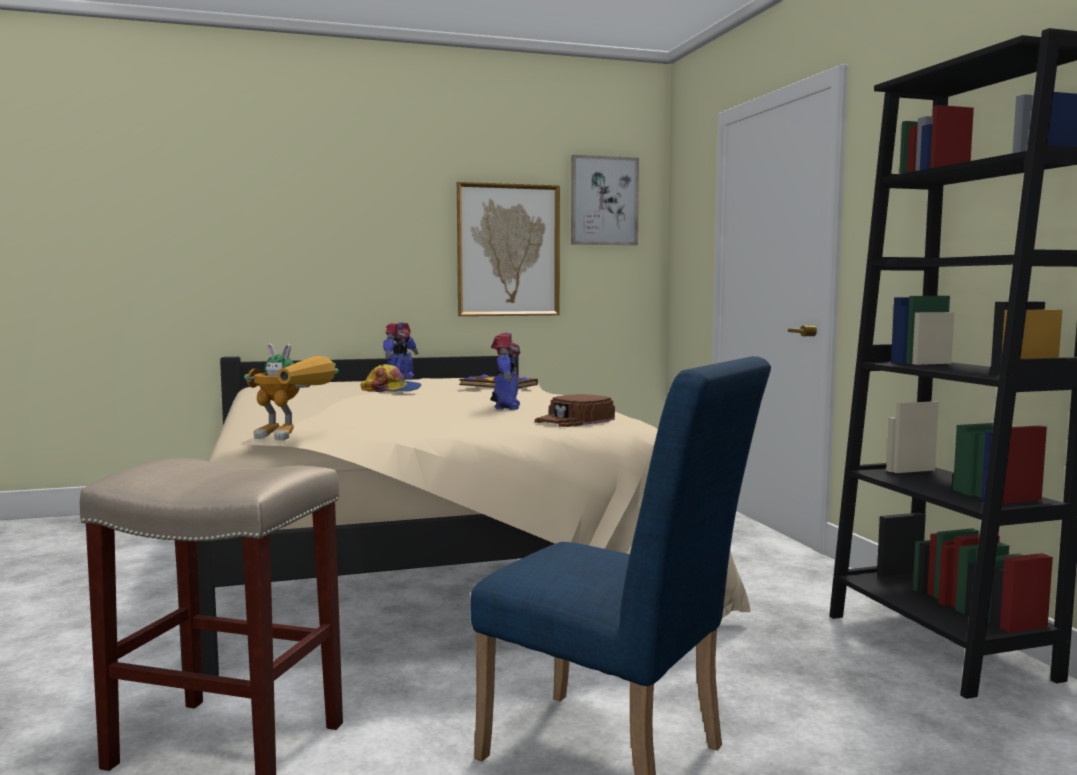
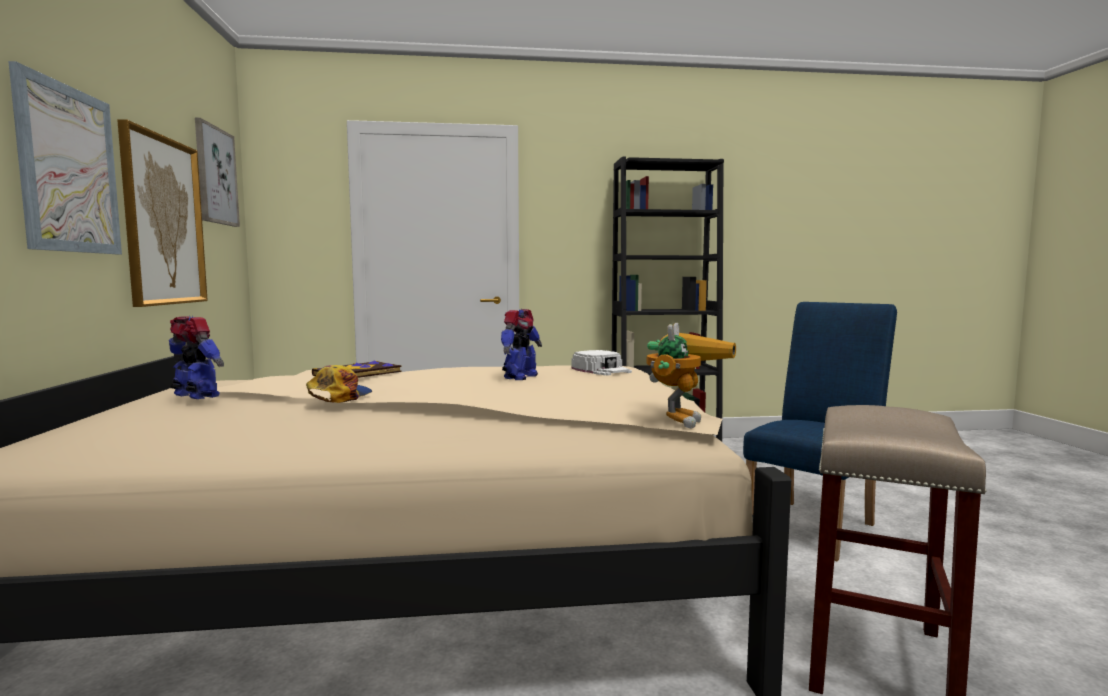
camera: 80 degrees left, 0 degrees up
toy robot [491,333,521,410] -> toy robot turned 105 degrees clockwise [501,309,542,380]
brown cap [535,394,615,427] -> white cap [572,350,632,376]
none -> picture [8,61,122,254]

